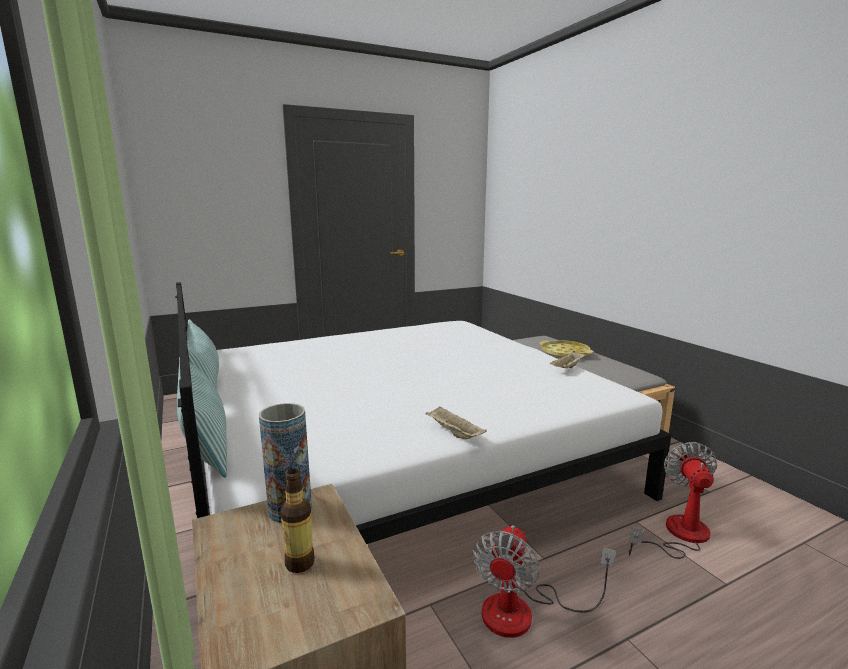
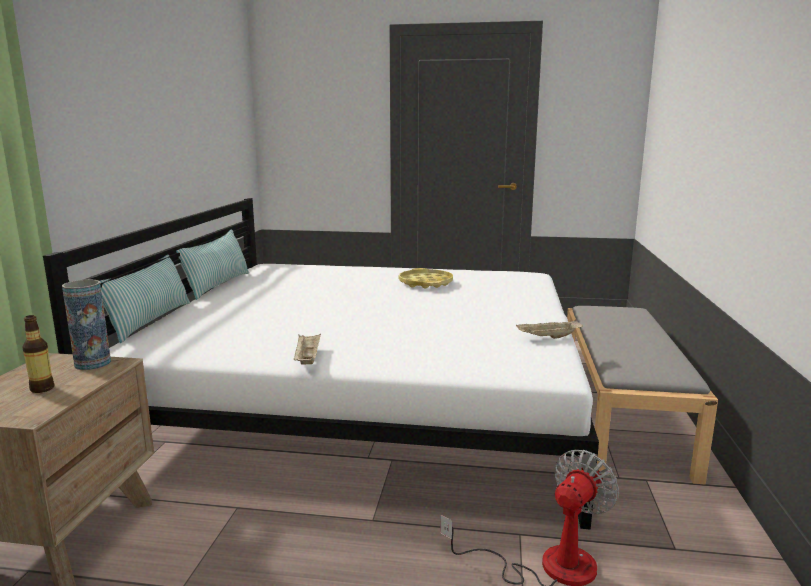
camera: 35 degrees right, 0 degrees up
fan [472,525,616,638] -> none
yellow tray [539,340,594,358] -> yellow tray moved to [399,268,453,288]

